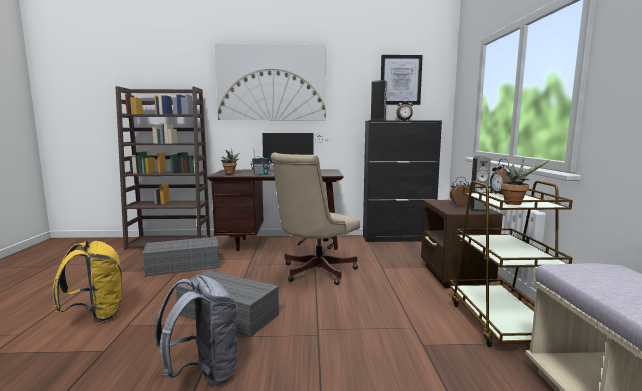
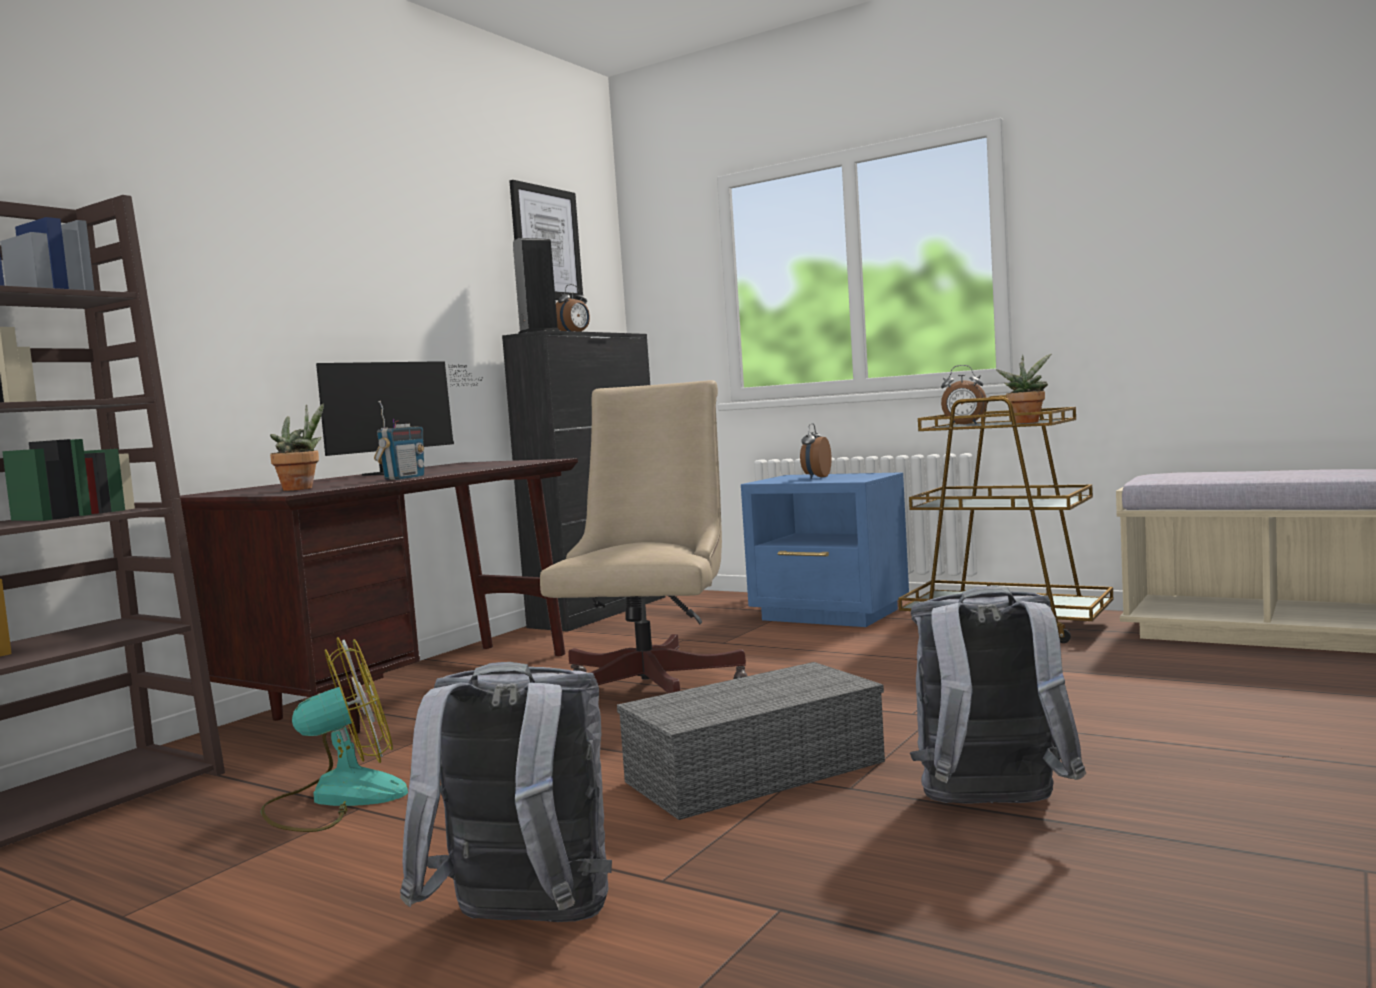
camera: 55 degrees left, 5 degrees down
yellow backpack [53,241,122,323] -> grey backpack [400,662,612,922]
grey storage box [142,237,220,277] -> fan [261,637,408,832]
picture [214,44,326,120] -> none
beige office chair [270,153,360,285] -> beige office chair turned 150 degrees counterclockwise [540,380,747,693]
brown nightstand [421,200,503,288] -> blue nightstand [741,472,909,627]
speaker [469,156,491,212] -> none

